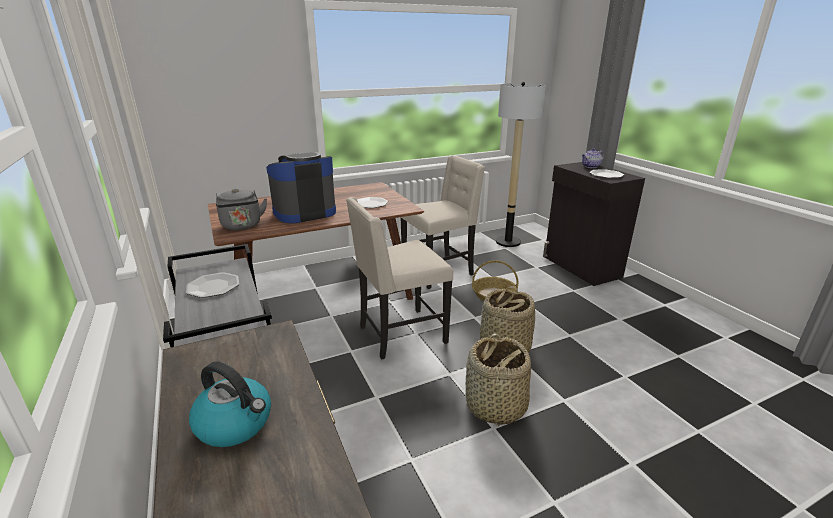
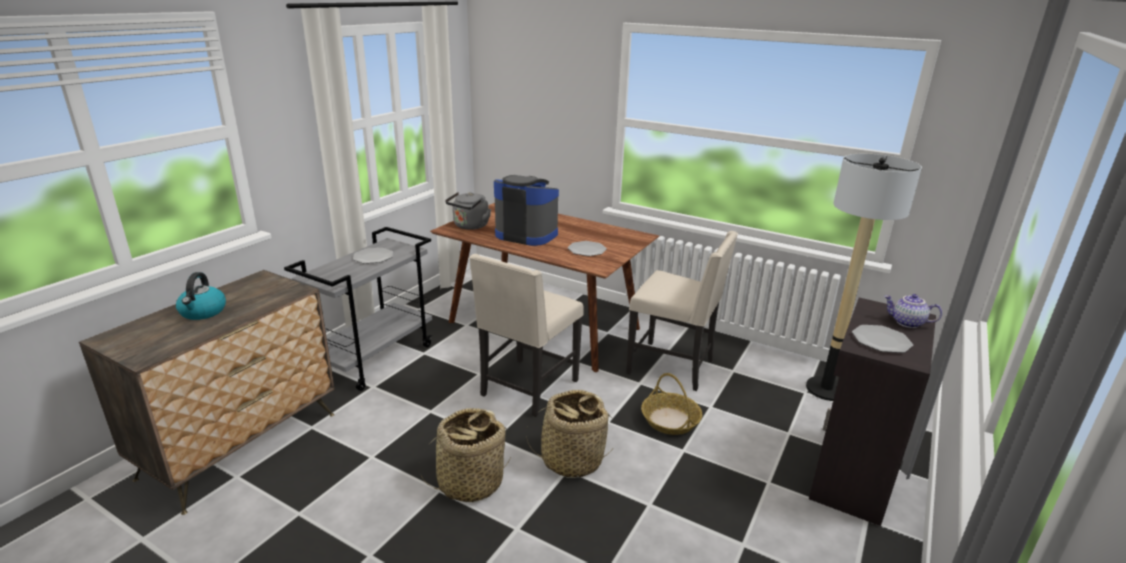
camera: 55 degrees right, 0 degrees up
beige chair [346,197,453,360] -> beige chair turned 90 degrees counterclockwise [469,254,584,417]

